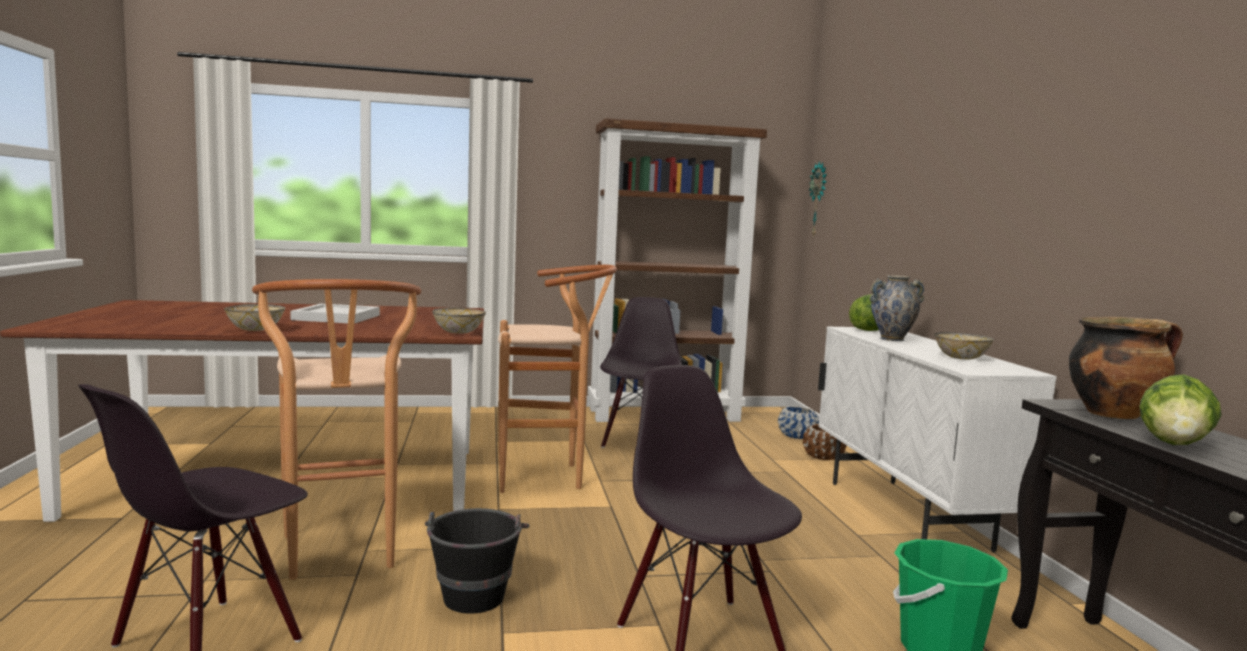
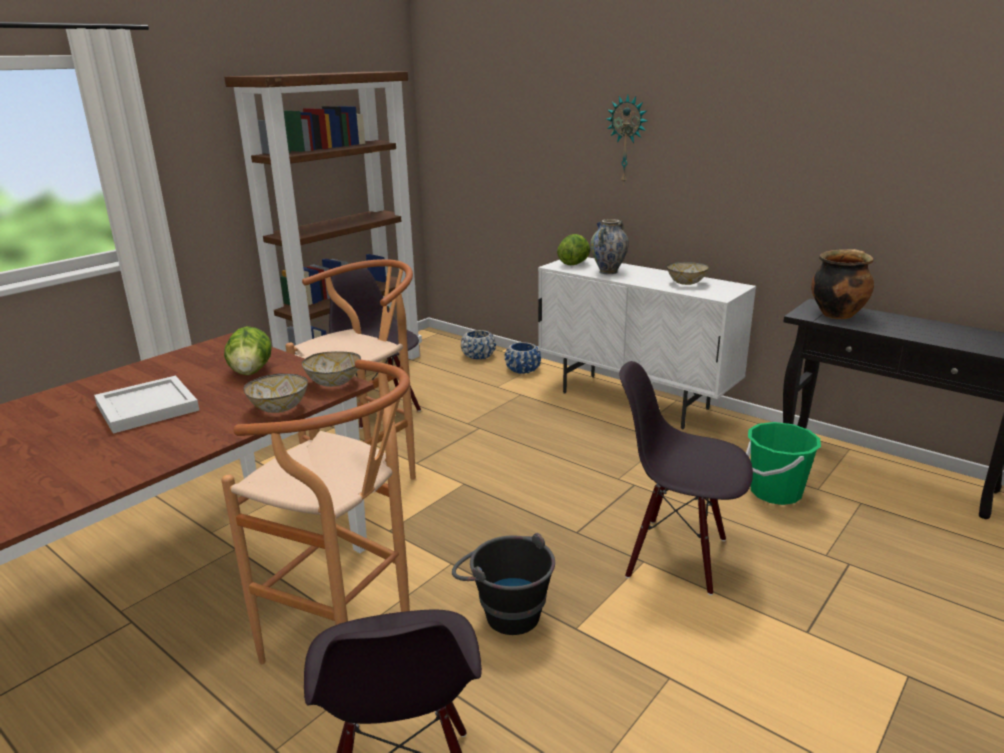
camera: 40 degrees left, 15 degrees up
bowl [224,304,285,331] -> bowl moved to [244,374,308,413]
brown planter [803,424,847,460] -> blue planter [505,342,541,374]
wall clock [809,161,827,238] -> wall clock moved to [606,95,648,185]
lettuce [1139,374,1222,445] -> lettuce moved to [224,326,272,375]

